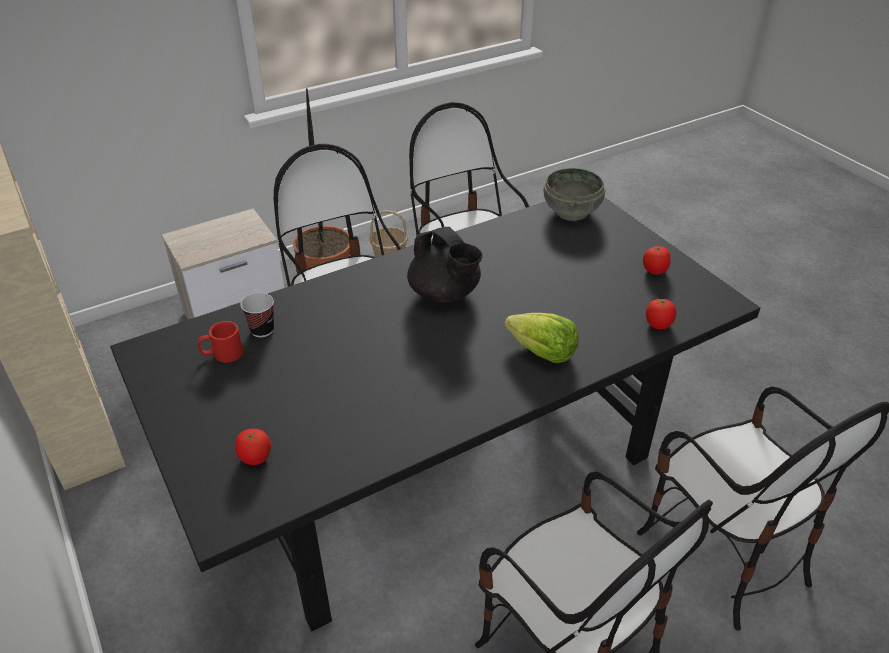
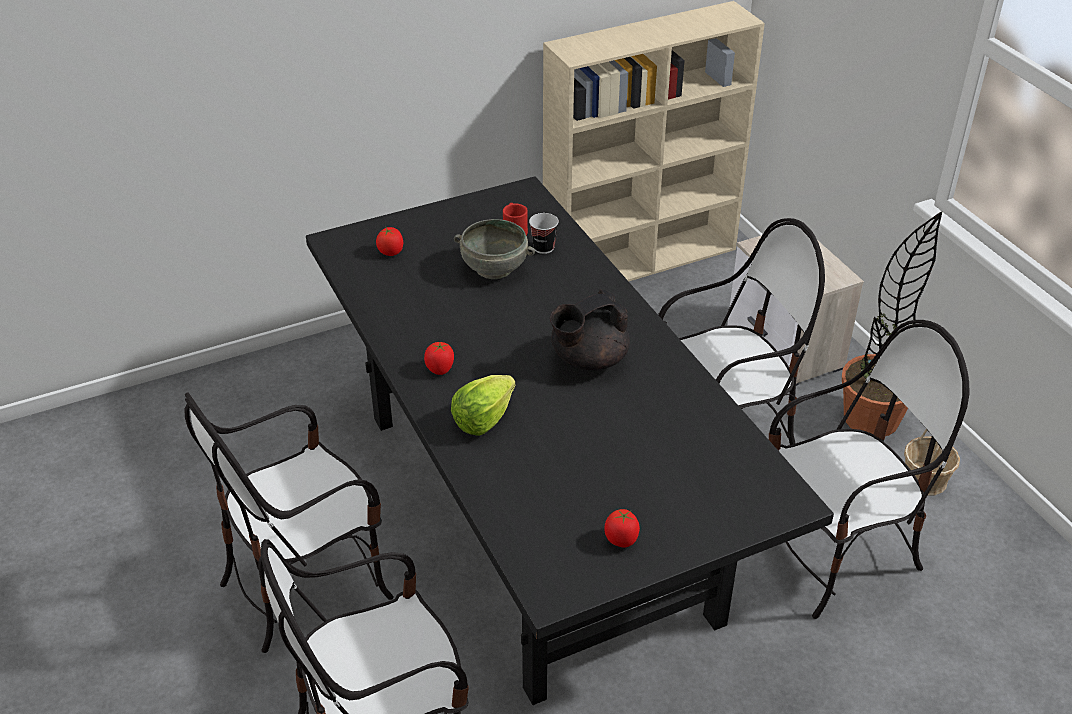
camera: 95 degrees right, 0 degrees up
grey bowl [544,168,605,221] -> grey bowl moved to [454,219,535,279]
tomato [646,299,676,330] -> tomato moved to [424,342,454,375]

